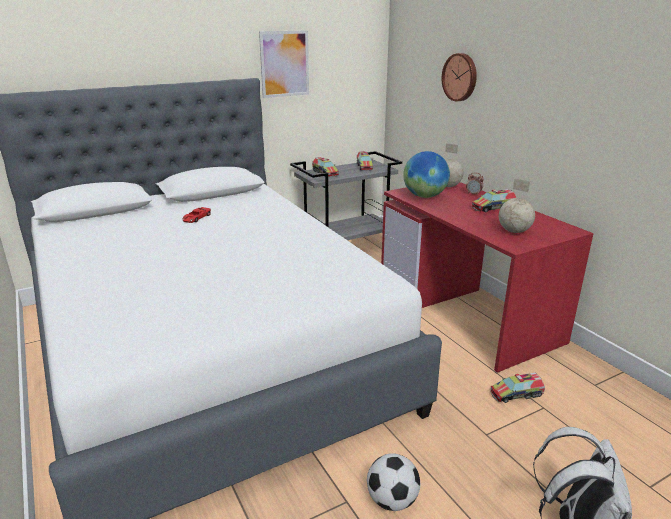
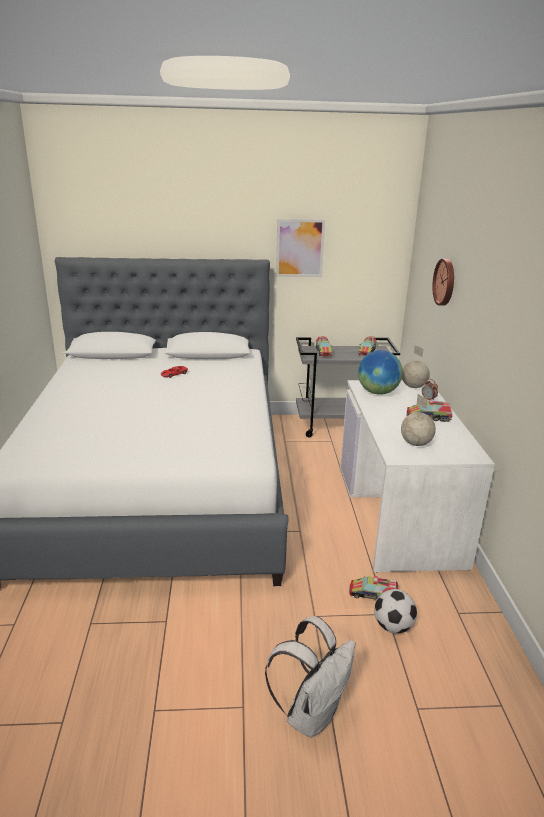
camera: 25 degrees right, 0 degrees up
football [367,453,420,511] -> football moved to [374,589,417,634]
red desk [381,182,594,373] -> white desk [340,380,495,572]

